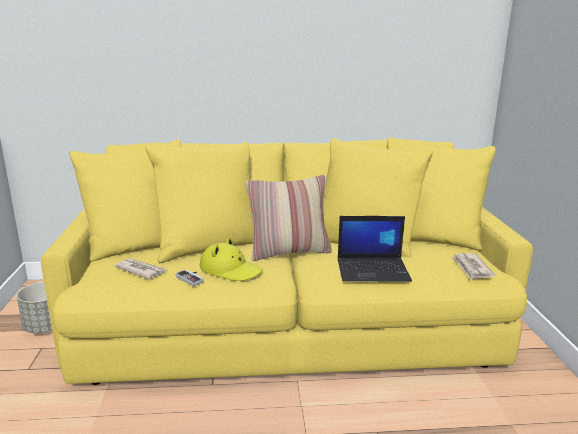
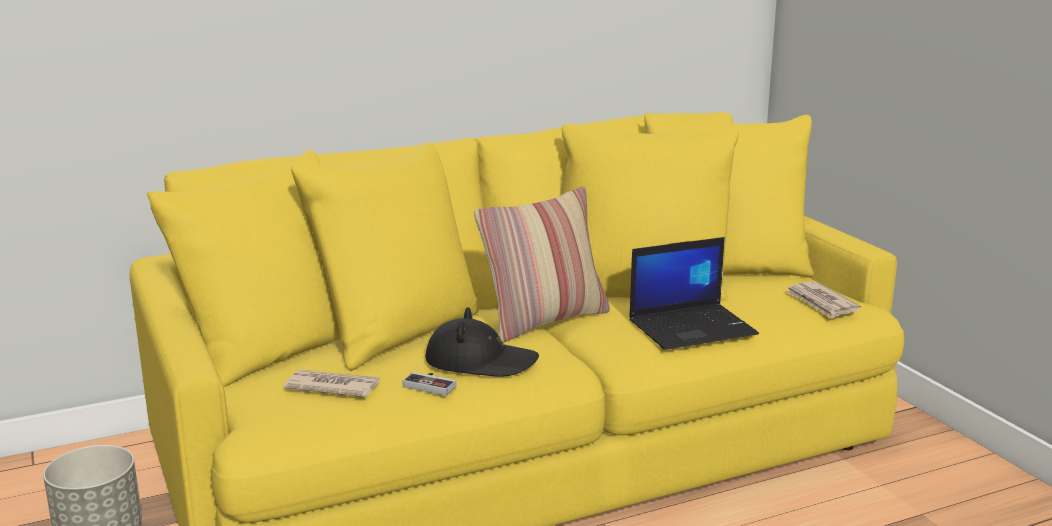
camera: 20 degrees left, 0 degrees up
yellow hat [200,237,263,281] -> black hat [425,307,539,377]

